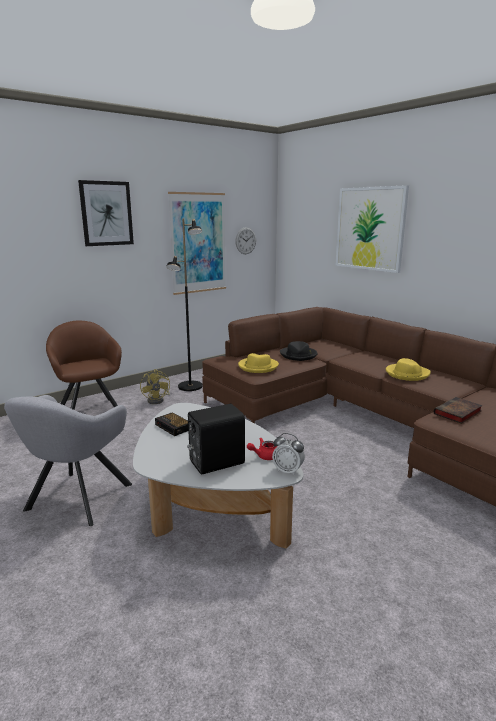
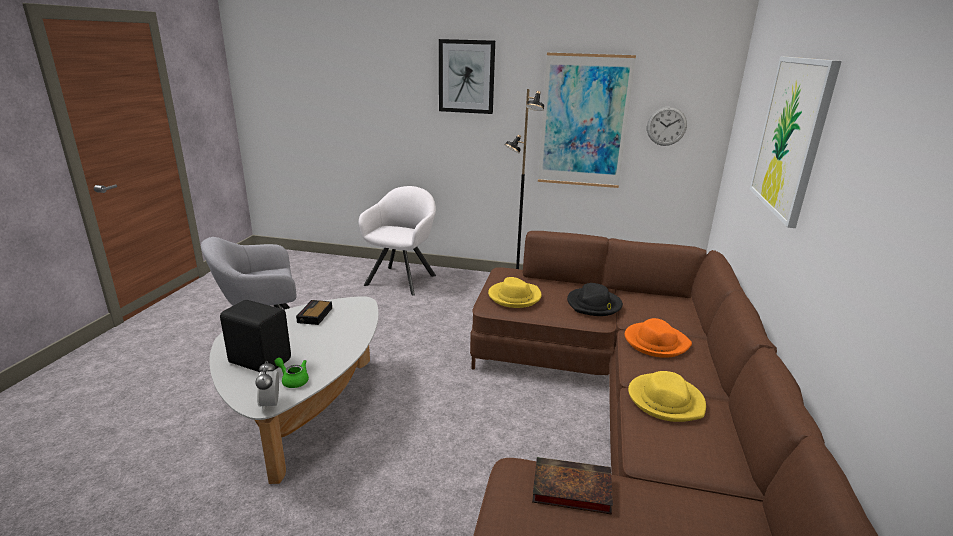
camera: 50 degrees right, 5 degrees up
brown armchair [46,321,122,410] -> white armchair [359,186,436,295]
yellow fan [140,369,170,404] -> none
red teapot [247,438,277,460] -> green teapot [274,358,309,388]
none -> orange hat [625,318,692,358]

